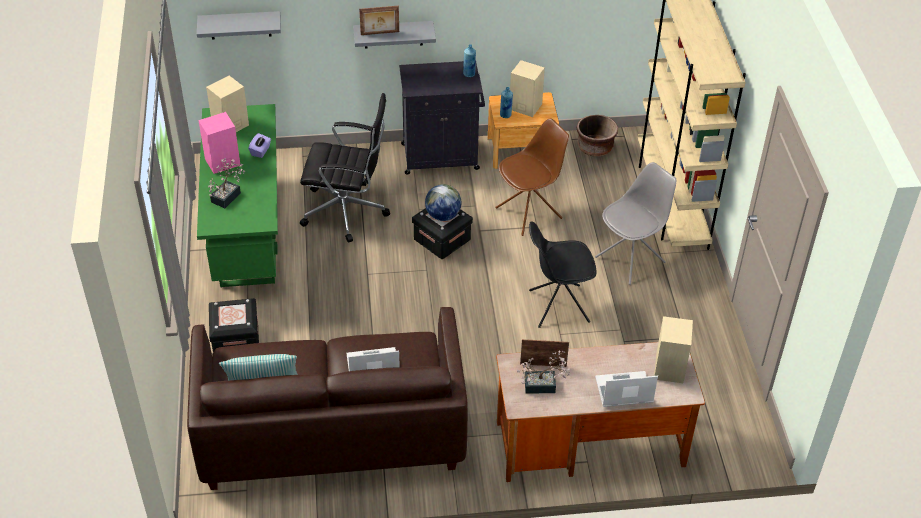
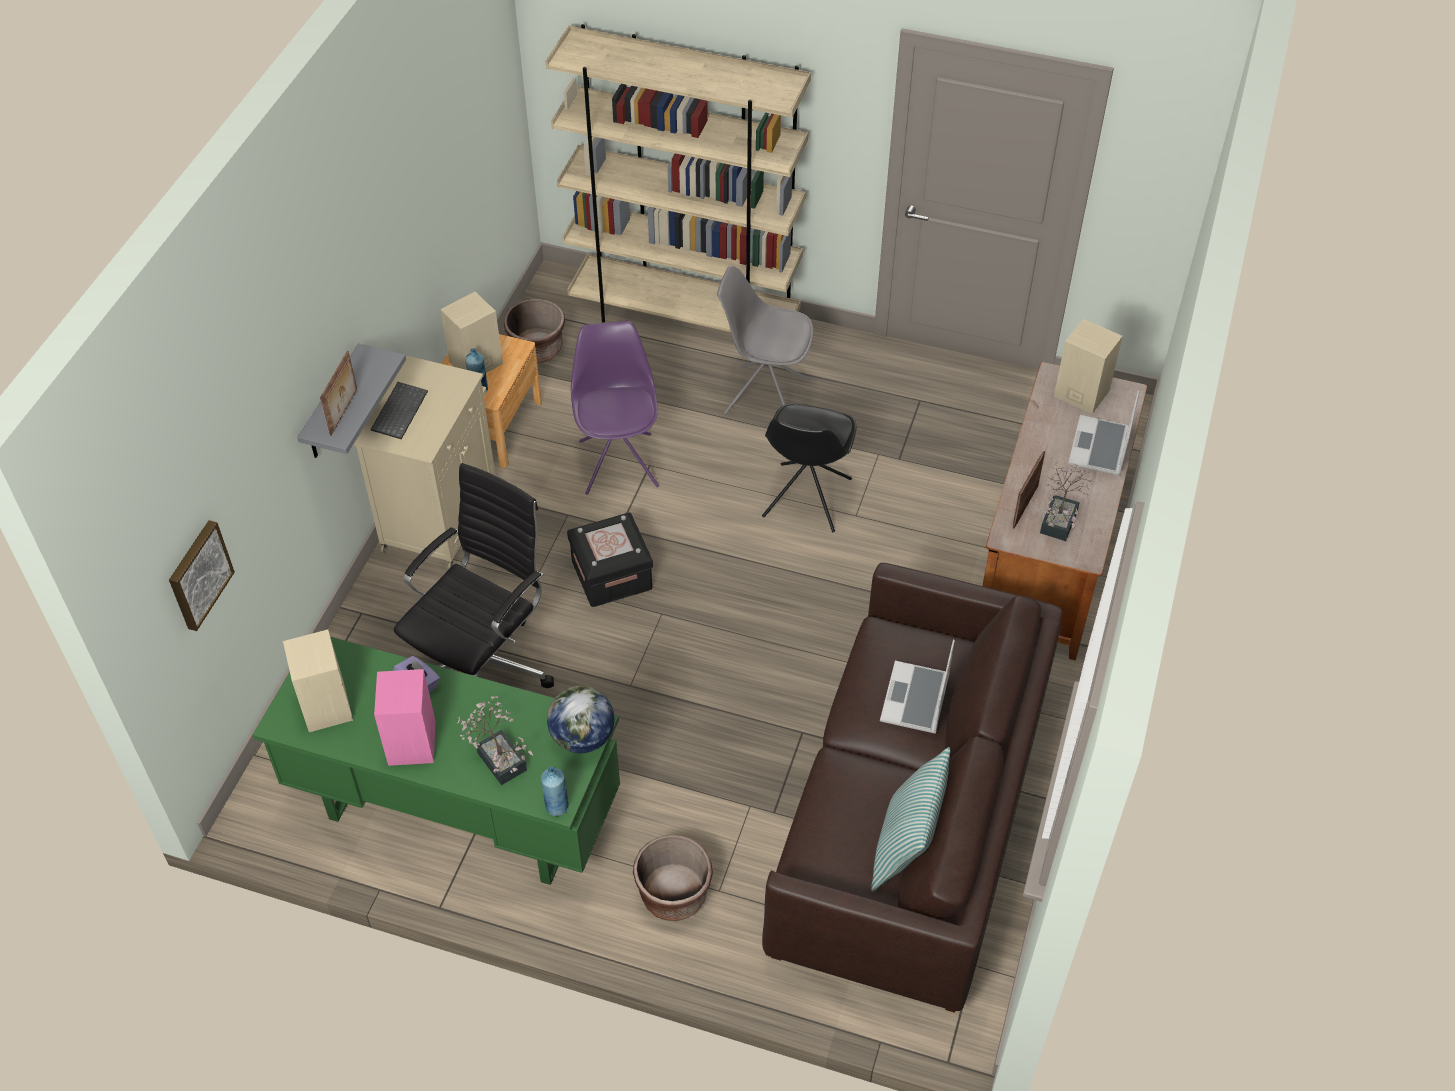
camera: 65 degrees left, 5 degrees up
grey shelf [197,11,281,40] -> picture [169,520,235,631]
black storage box [209,298,259,352] -> brown planter [633,835,713,921]
black cabinet [399,61,485,175] -> beige cabinet [353,356,496,570]
globe [425,184,462,221] -> globe moved to [547,686,614,753]
blue bottle [463,44,476,77] -> blue bottle moved to [541,767,569,816]
brown chair [495,119,569,236] -> purple chair [571,321,659,495]
grey chair [595,162,676,285] -> grey chair turned 60 degrees counterclockwise [717,266,813,415]
none -> keyboard [371,382,428,439]

